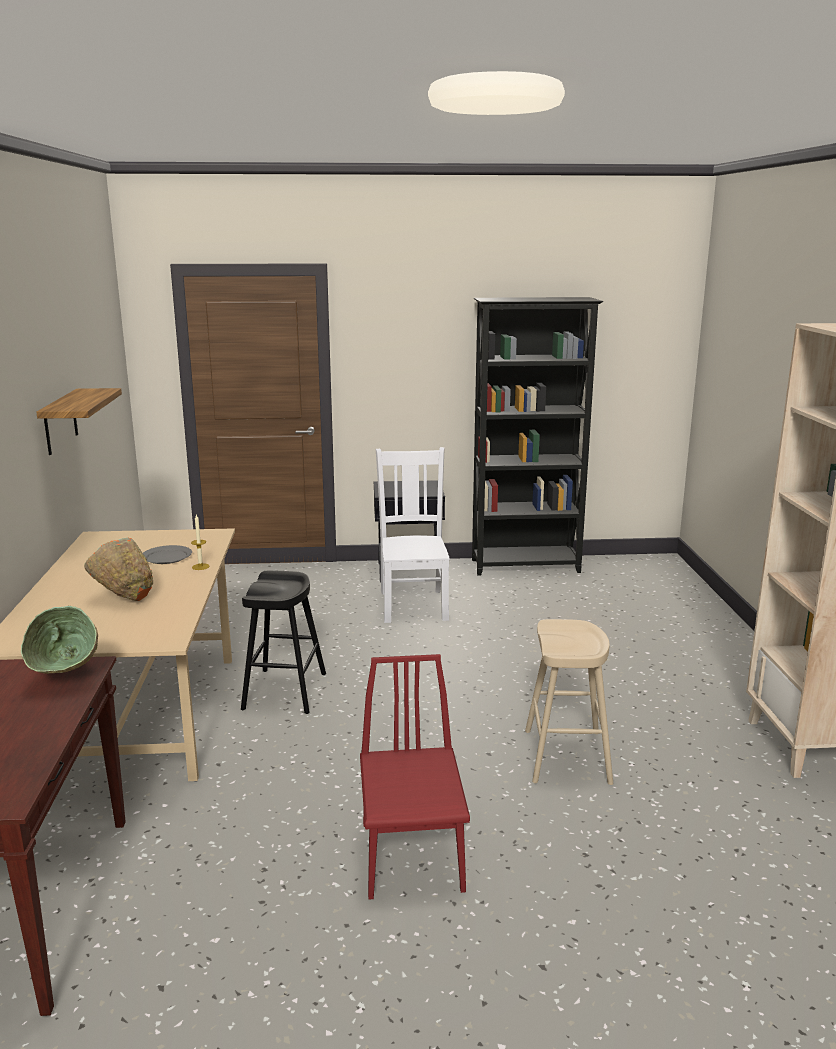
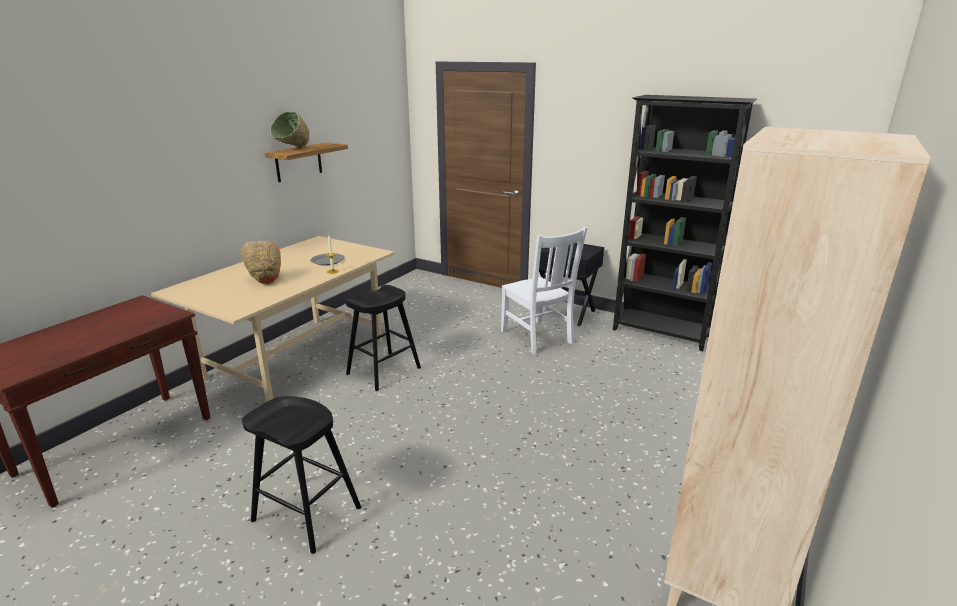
camera: 35 degrees right, 5 degrees up
green bowl [21,606,98,674] -> green bowl moved to [270,111,309,148]
red chair [360,654,470,900] -> black stool [242,396,361,554]
white chair [376,447,450,623] -> white chair turned 120 degrees clockwise [501,227,588,355]
beige stool [525,619,613,785] -> none

